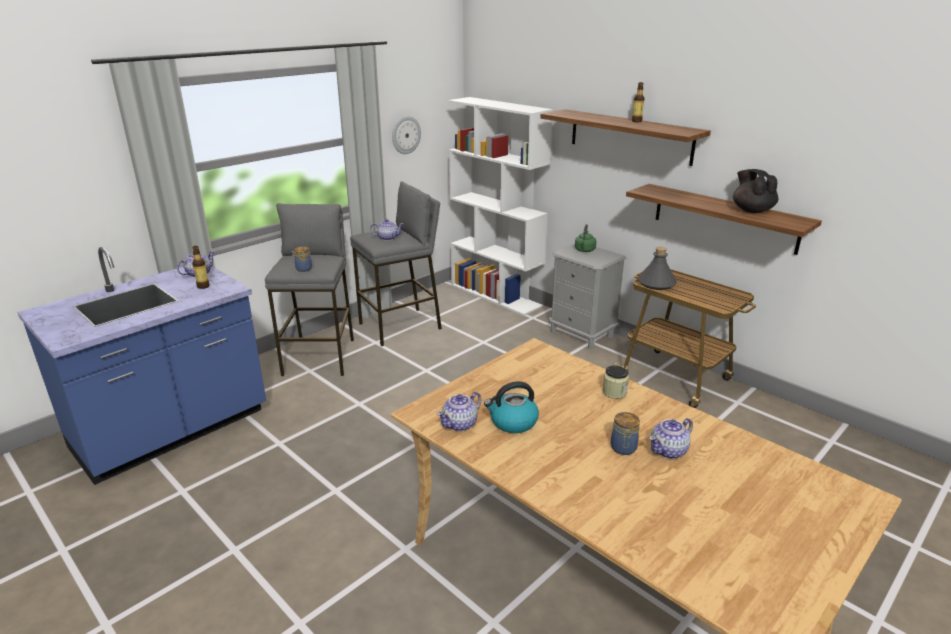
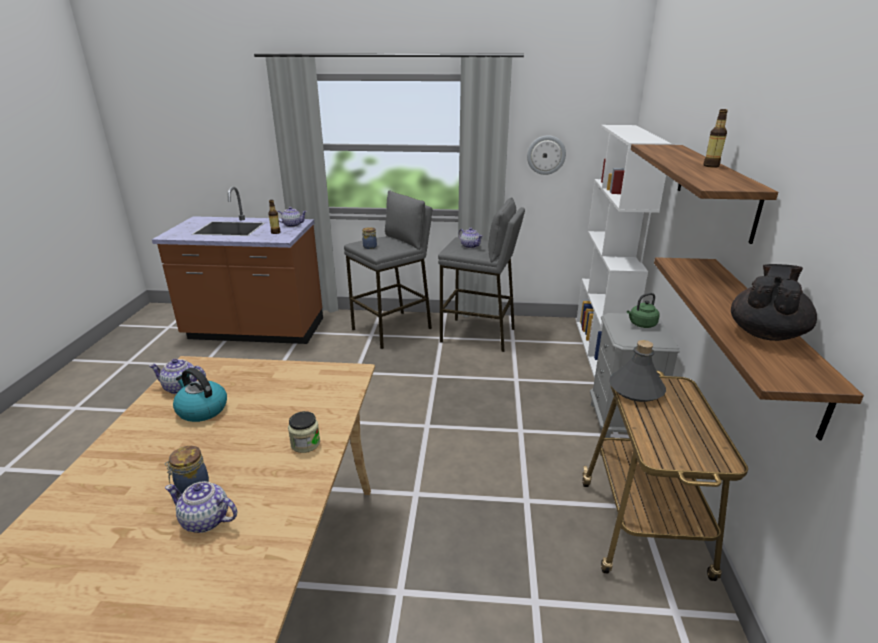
camera: 50 degrees right, 0 degrees up
blue counter [17,247,266,485] -> brown counter [152,187,323,344]

